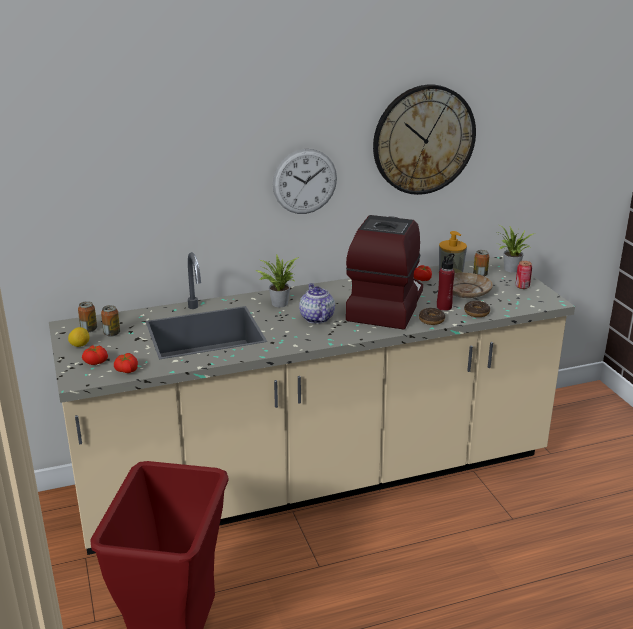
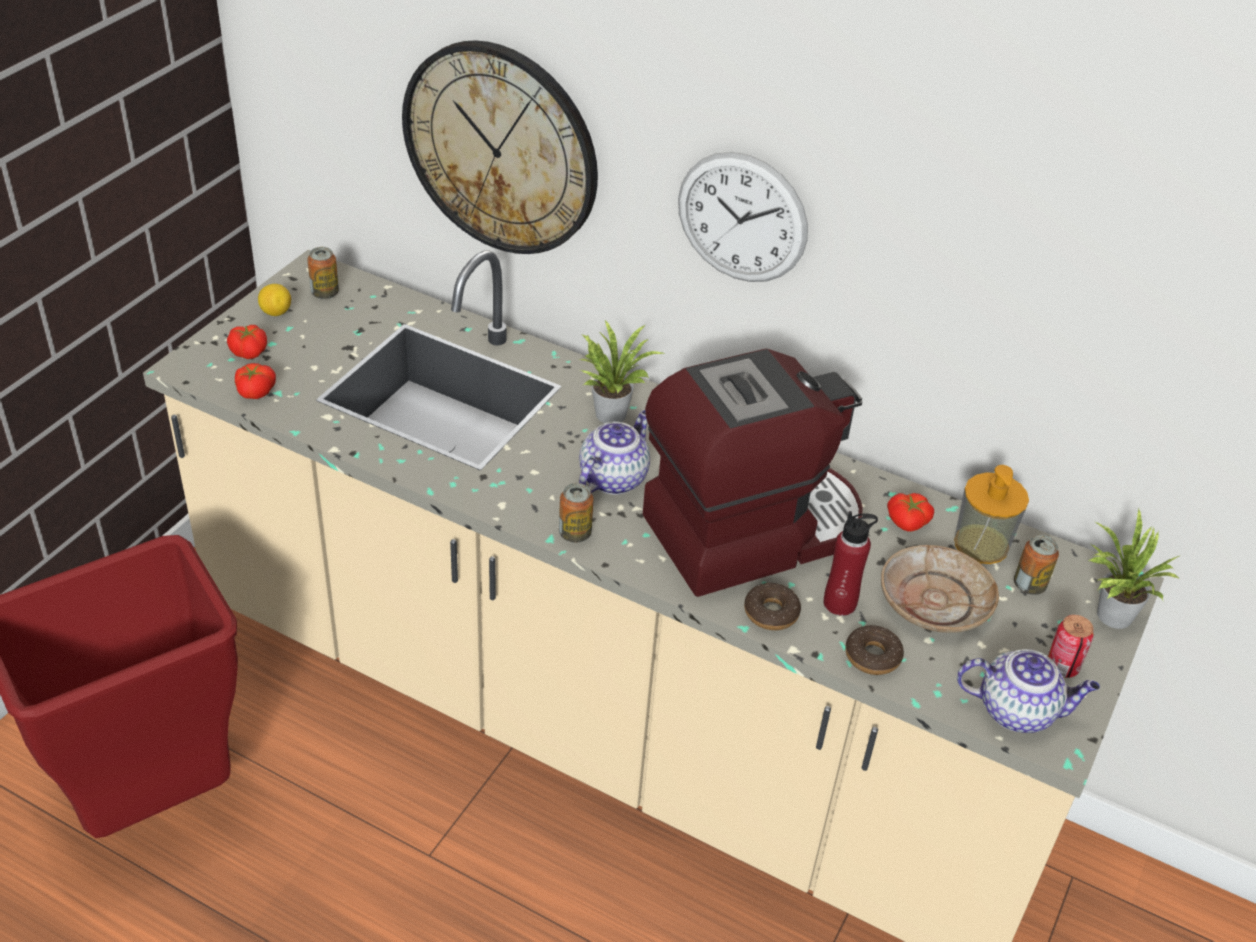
camera: 45 degrees right, 15 degrees up
can [101,305,120,337] -> can moved to [559,483,594,543]
wall clock [373,85,476,195] -> wall clock moved to [402,40,598,254]
none -> teapot [957,649,1100,733]

